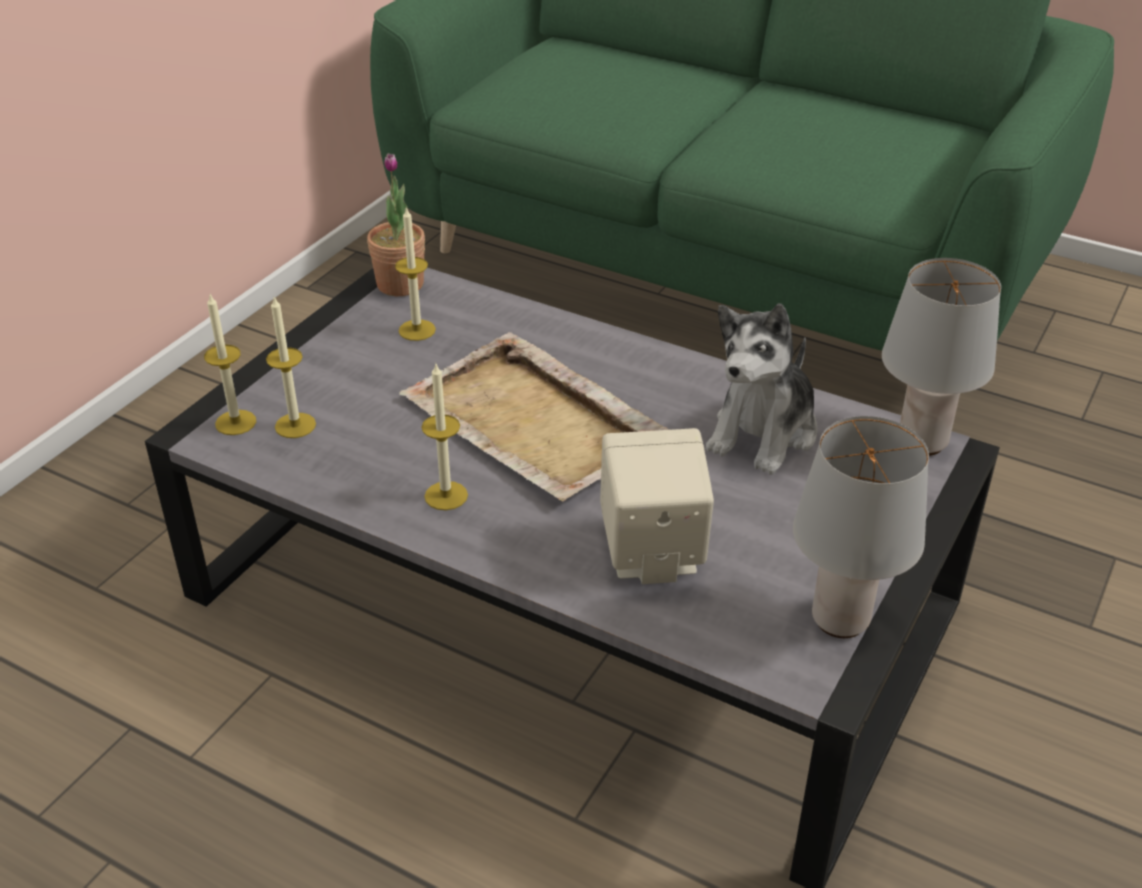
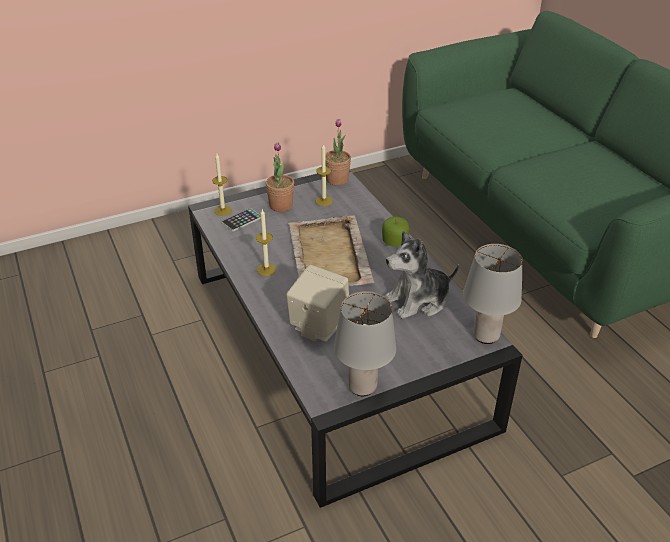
camera: 35 degrees right, 0 degrees up
candle [266,297,316,438] -> phone [222,208,261,231]
none -> potted plant [266,142,294,212]
none -> apple [382,217,409,247]

